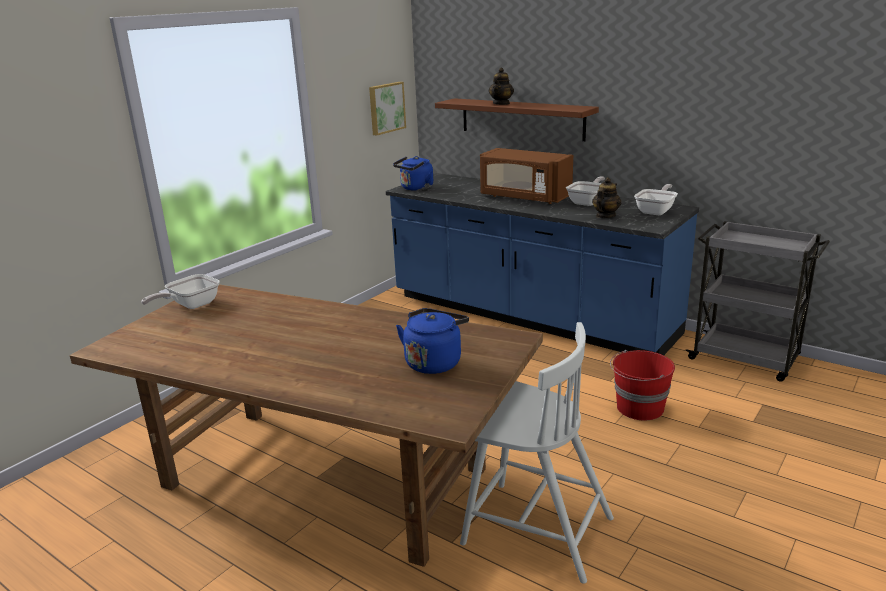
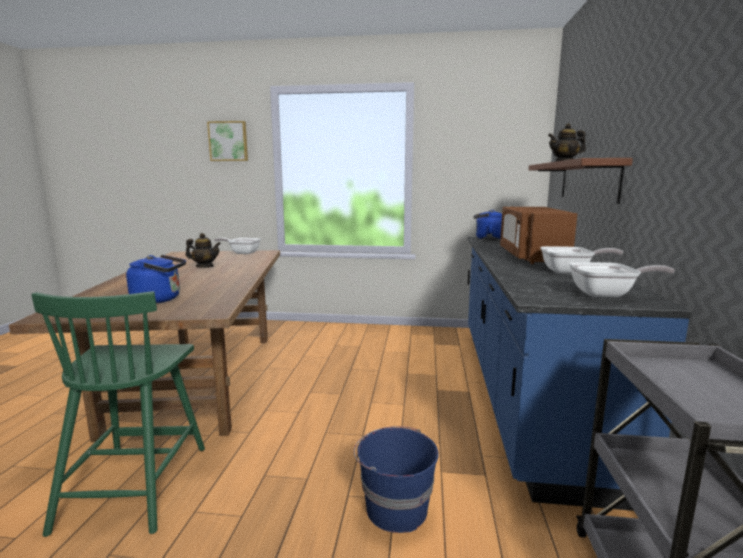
camera: 60 degrees right, 10 degrees down
picture [369,82,406,135] -> picture moved to [207,121,248,161]
white chair [460,322,614,583] -> green chair [32,291,205,537]
teapot [592,177,621,218] -> teapot moved to [186,233,221,268]
red bucket [610,350,675,420] -> blue bucket [354,426,439,533]

